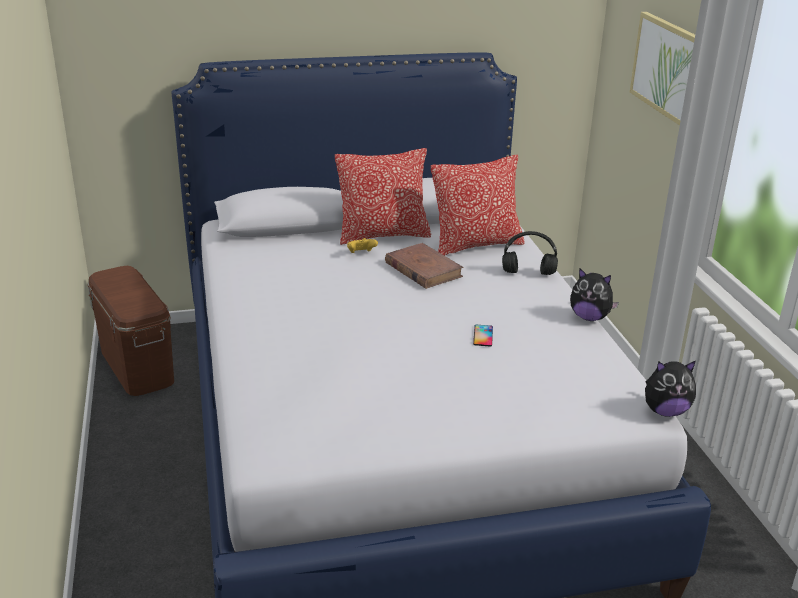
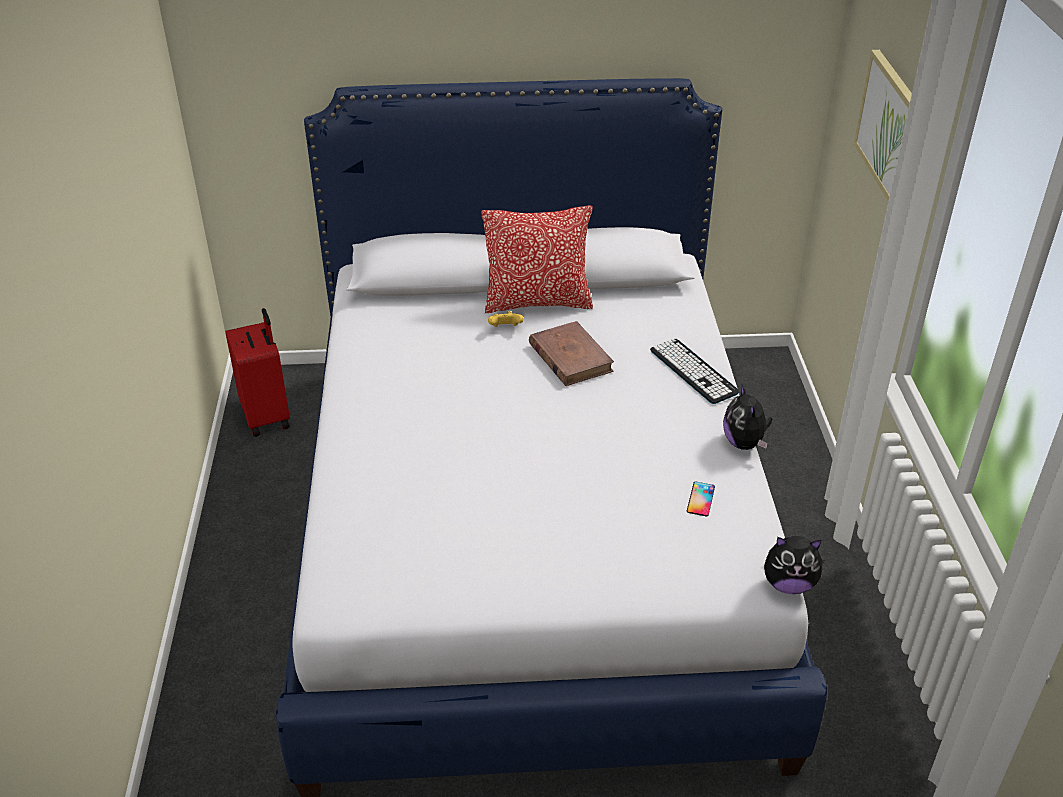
camera: 10 degrees right, 10 degrees up
brown storage box [88,266,174,396] -> red suitcase [225,308,290,437]
pillow [431,155,525,256] -> none
phone [473,325,493,347] -> phone moved to [687,482,715,516]
black headphones [502,231,558,275] -> keyboard [650,339,740,404]
plush toy [570,268,619,321] -> plush toy turned 45 degrees clockwise [723,385,772,450]

